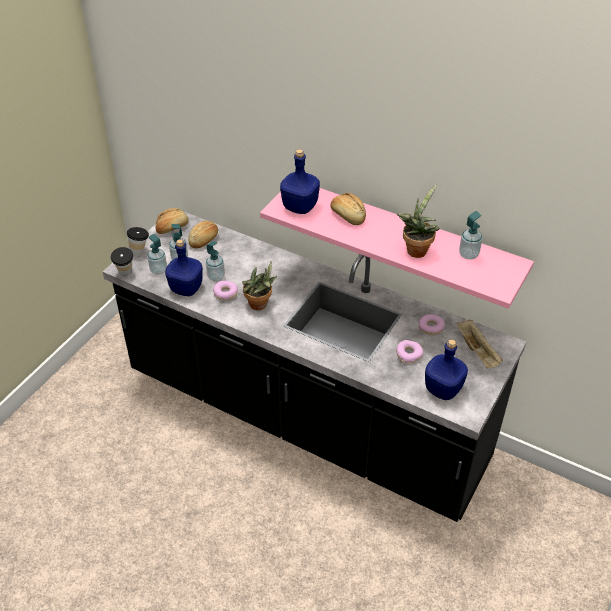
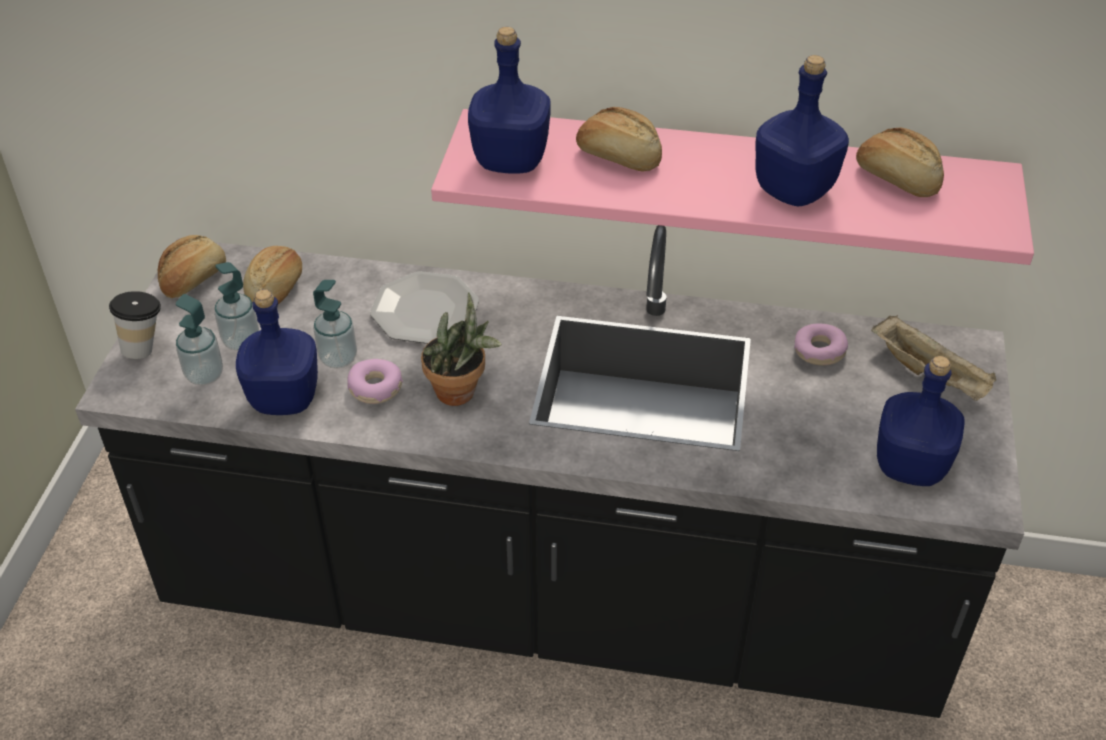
camera: 20 degrees left, 0 degrees up
cup [111,247,133,276] -> none
potted plant [396,185,440,258] -> blue bottle [755,55,849,206]
donut [396,340,423,363] -> none
soap dispenser [459,211,482,260] -> bread [856,128,944,197]
none -> plate [370,271,479,344]

